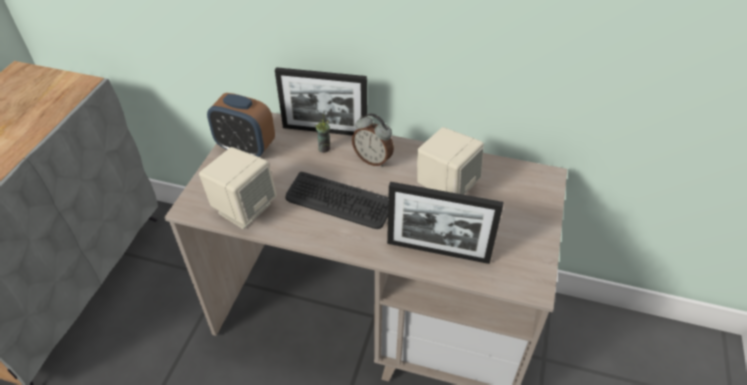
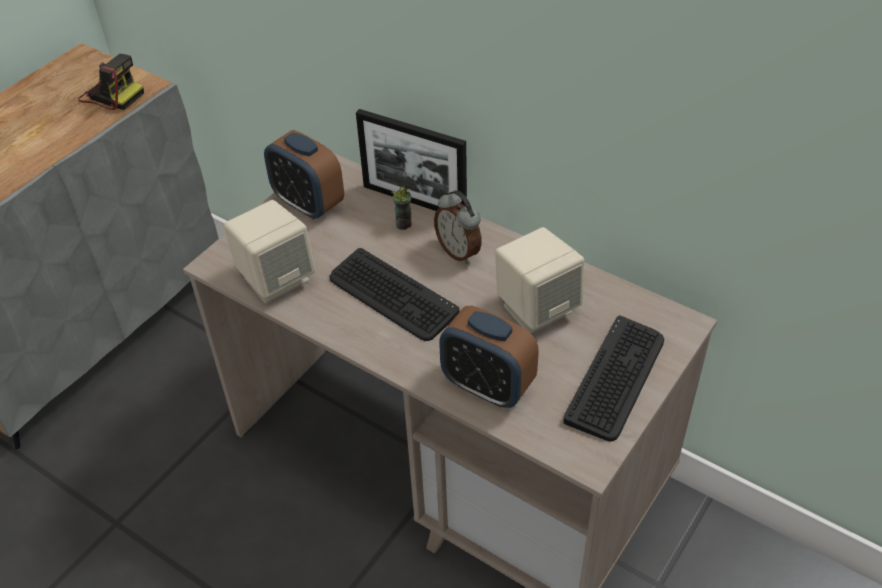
camera: 20 degrees right, 0 degrees up
picture frame [387,182,504,264] -> alarm clock [439,305,539,408]
none -> camera [78,54,144,110]
none -> keyboard [563,316,664,442]

